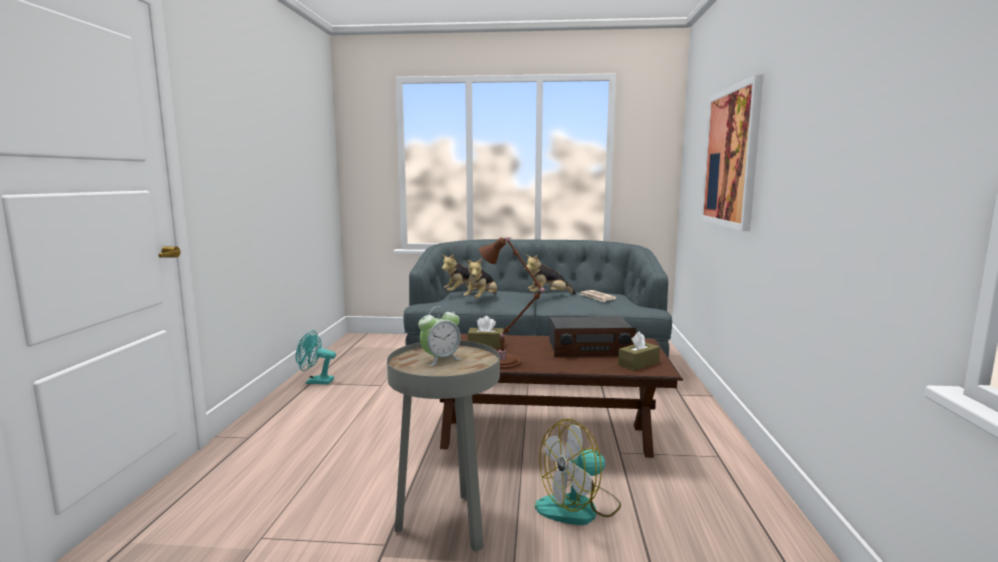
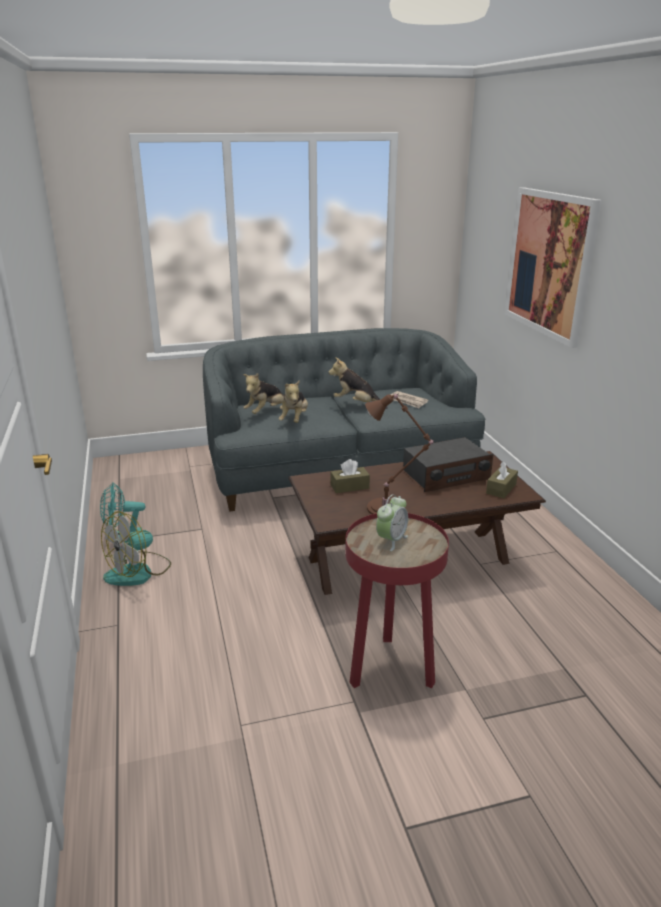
camera: 20 degrees left, 15 degrees up
grey side table [387,340,500,552] -> red side table [345,513,449,688]
plush toy [525,255,576,294] -> plush toy turned 60 degrees clockwise [329,357,388,409]
fan [535,419,621,525] -> fan moved to [101,511,171,586]

